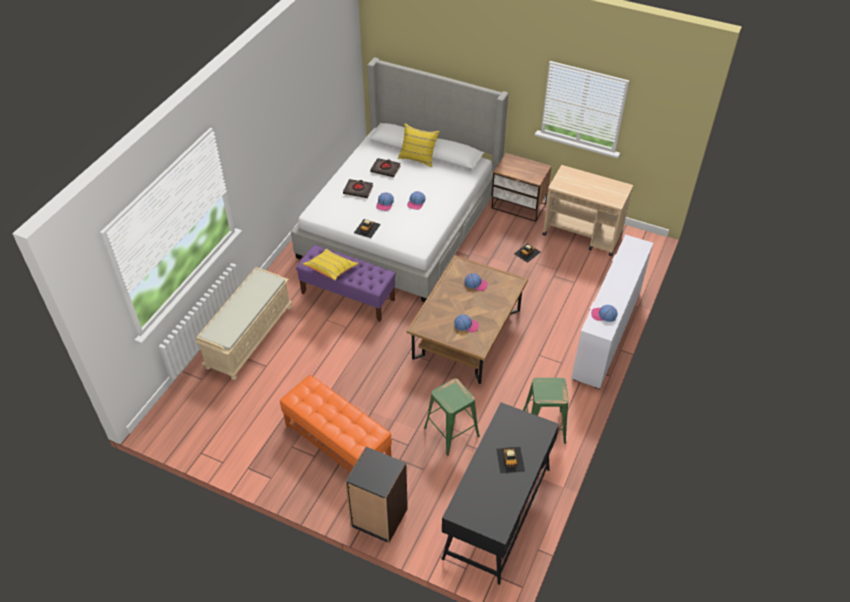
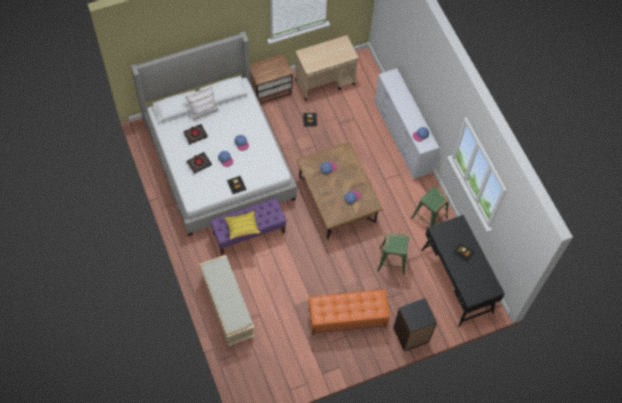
camera: 50 degrees left, 15 degrees up
yellow pillow [398,124,440,167] -> white pillow [185,85,220,121]

